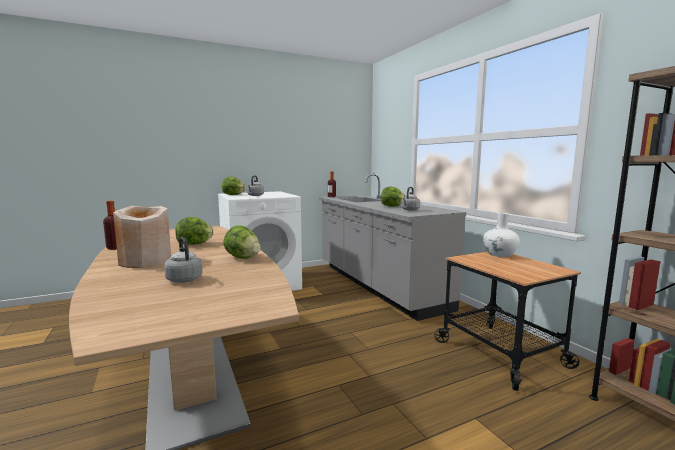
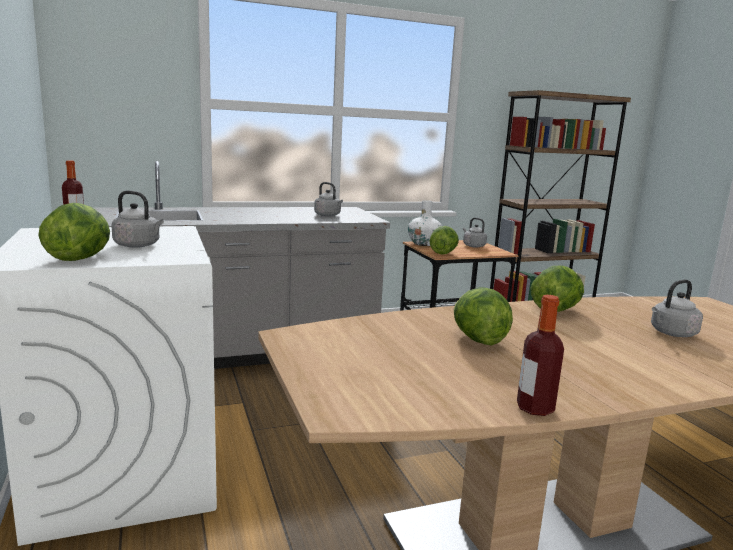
camera: 85 degrees left, 5 degrees up
beige vase [113,206,171,268] -> none
lettuce [381,187,405,206] -> lettuce moved to [430,226,459,254]
none -> grey kettle [463,218,487,248]

